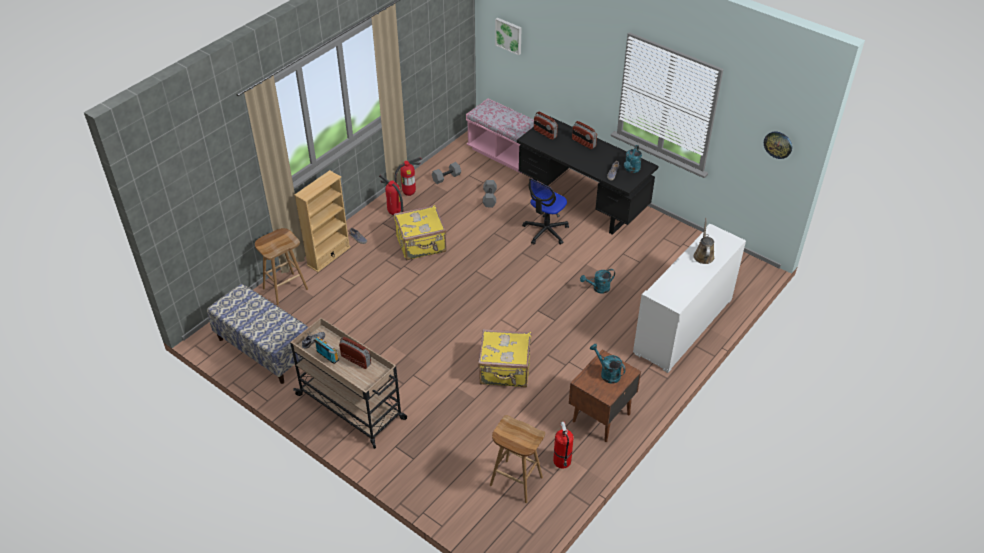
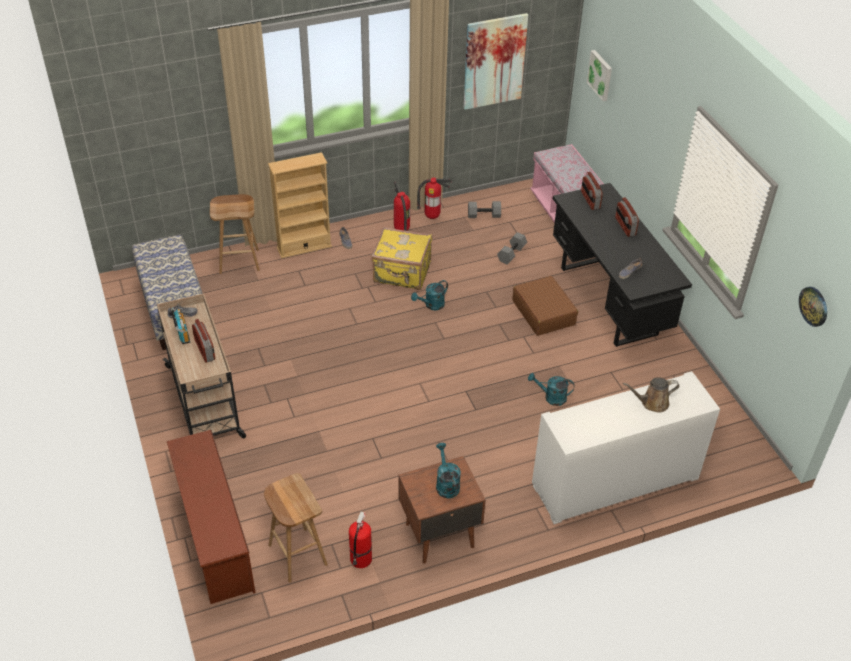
camera: 30 degrees right, 0 degrees up
yellow suitcase [478,329,531,388] -> none
office chair [522,178,569,245] -> brown suitcase [512,276,578,336]
turquoise watering can [624,145,642,173] -> turquoise watering can moved to [411,280,448,310]
brown watering can [694,218,714,264] -> brown watering can turned 135 degrees counterclockwise [623,377,679,412]
none -> brown shoe rack [167,430,256,604]
none -> picture [464,13,528,110]

